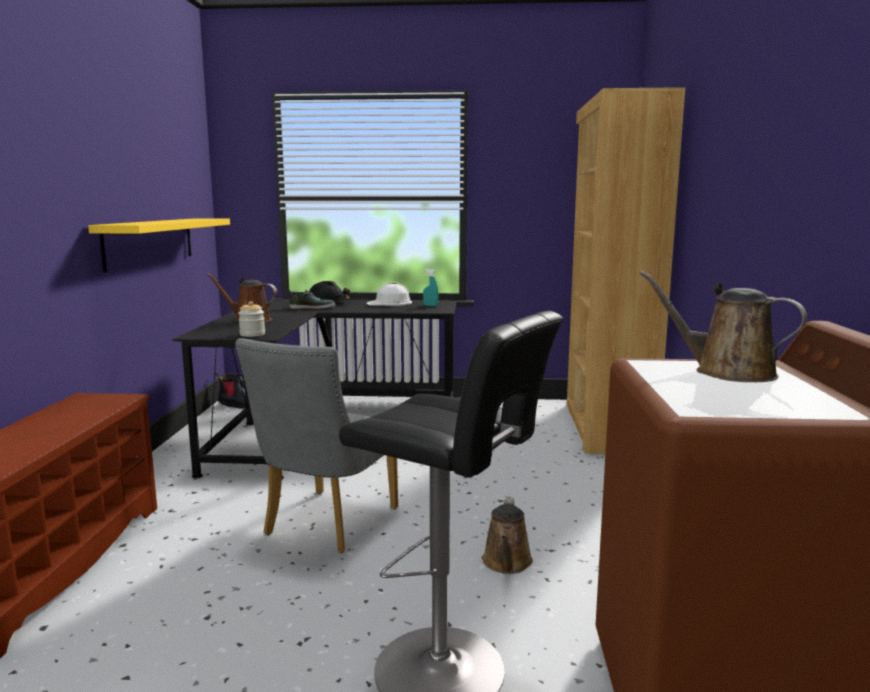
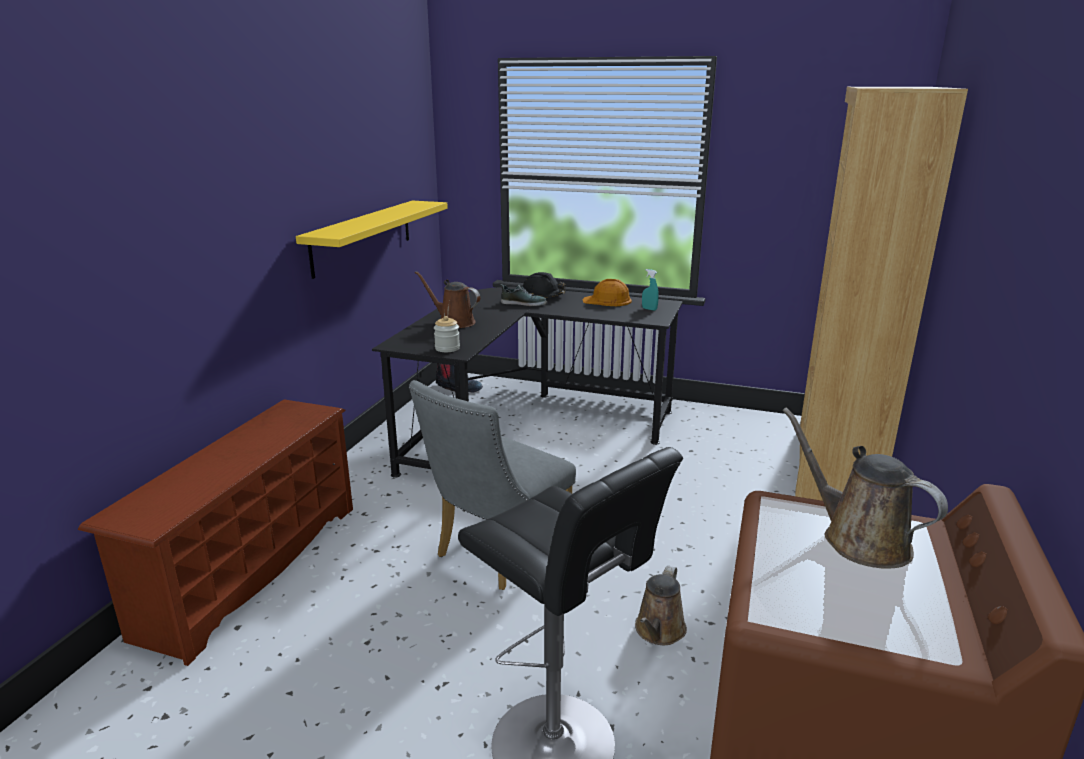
camera: 15 degrees right, 10 degrees up
white hard hat [366,282,412,306] -> orange hard hat [583,279,632,306]

